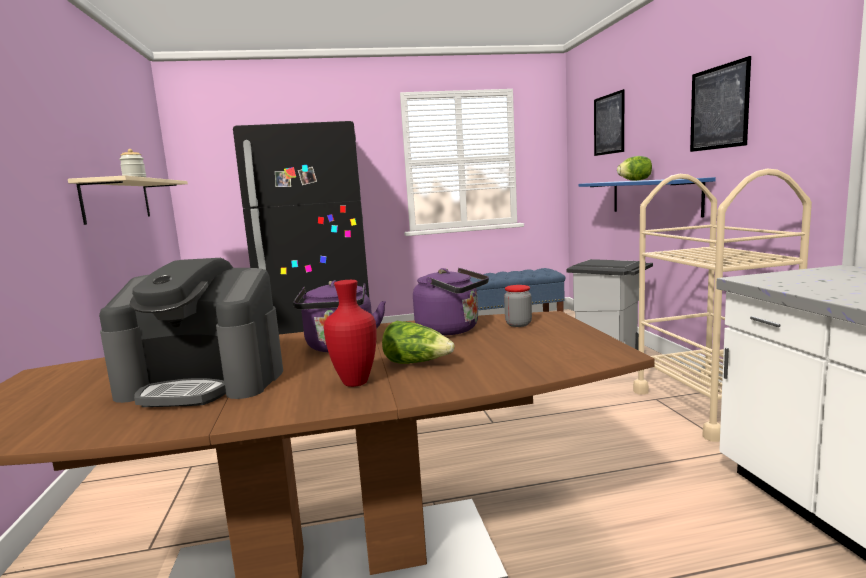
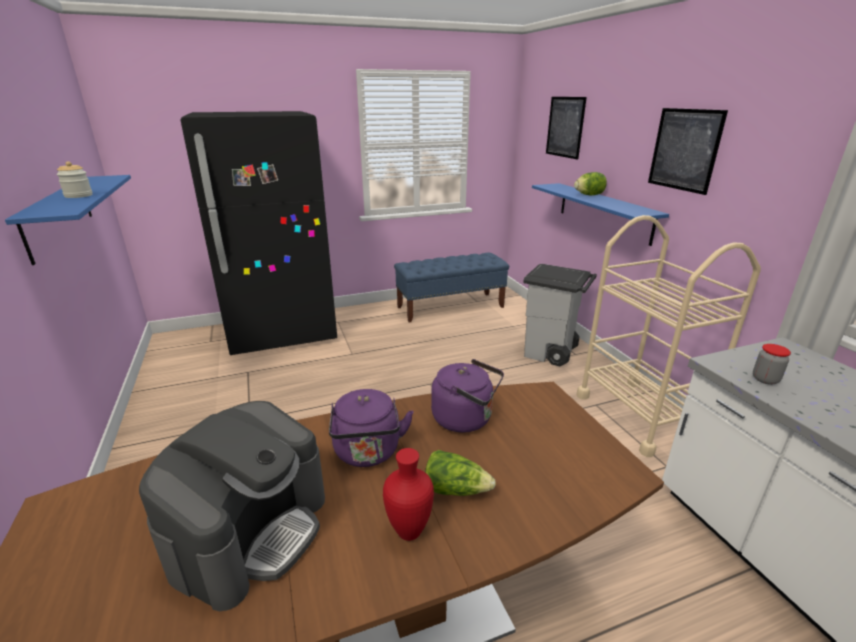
camera: 10 degrees left, 15 degrees up
beige shelf [68,176,188,225] -> blue shelf [5,175,131,265]
coffee machine [99,258,283,407] -> coffee machine turned 60 degrees counterclockwise [139,401,325,611]
jar [504,285,532,327] -> jar moved to [753,344,791,385]

